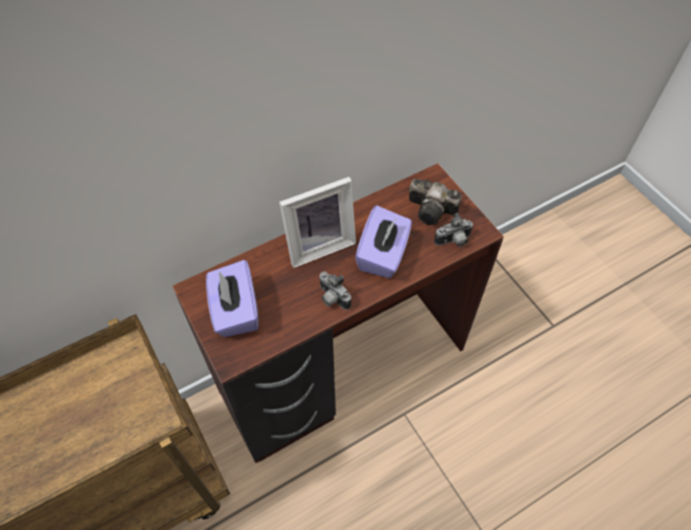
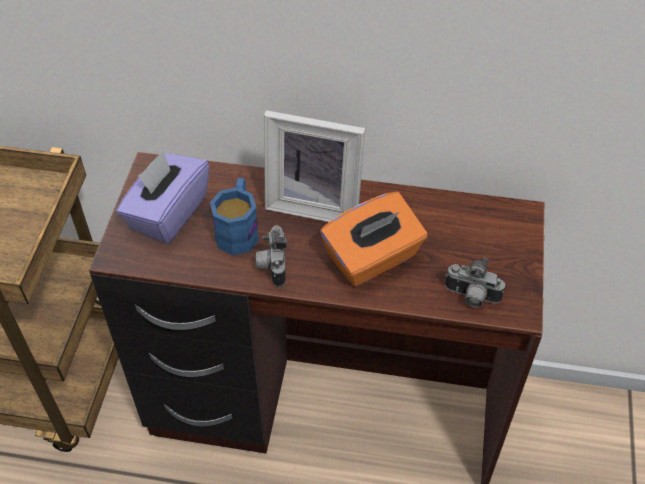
camera: 40 degrees right, 5 degrees down
purple tissue box [355,205,412,278] -> orange tissue box [320,192,427,286]
camera [409,179,462,225] -> none
none -> blue mug [210,178,259,255]

